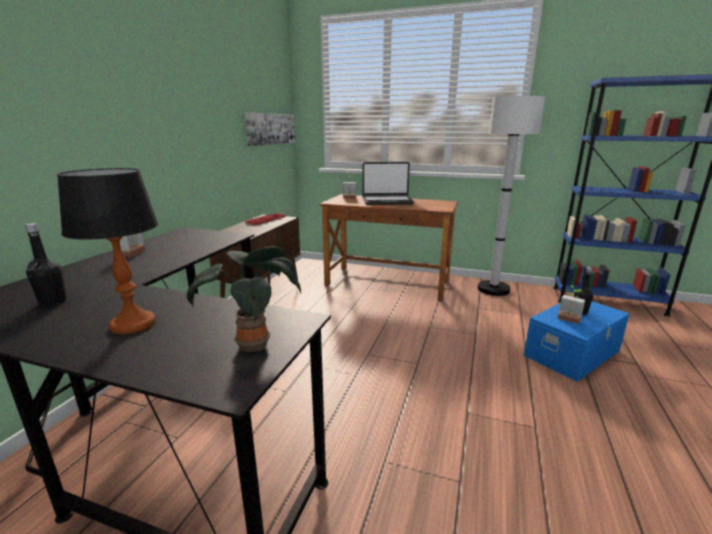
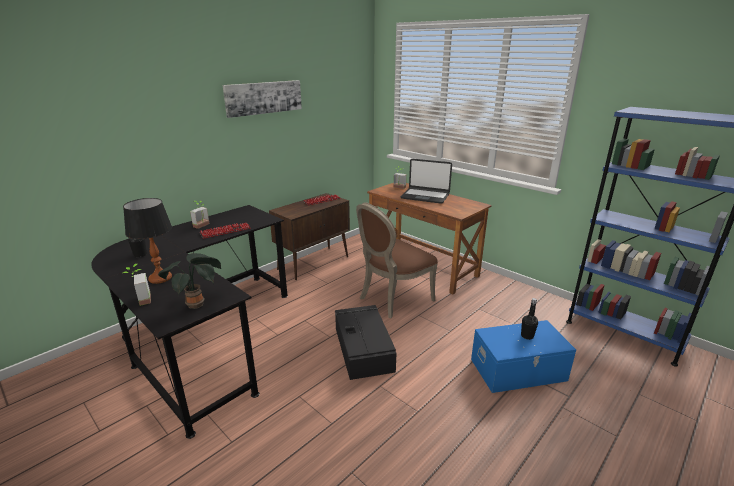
camera: 25 degrees right, 5 degrees up
picture [245,112,295,146] -> picture moved to [223,80,302,118]
white floor lamp [478,96,545,296] -> none
potted plant [558,285,585,324] -> potted plant moved to [123,264,151,306]
none -> keyboard [199,223,251,239]
none -> black storage box [335,305,396,380]
none -> brown chair [356,203,438,318]

